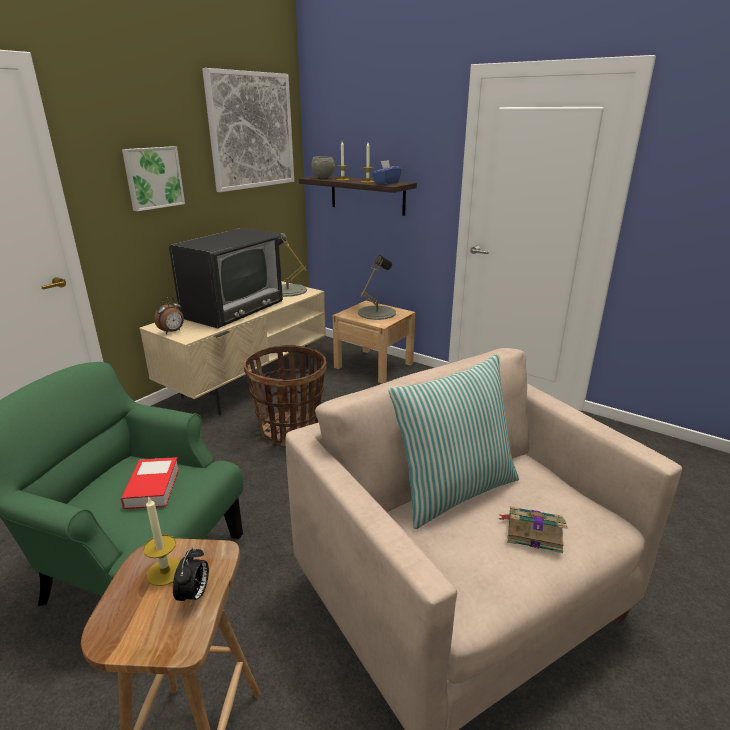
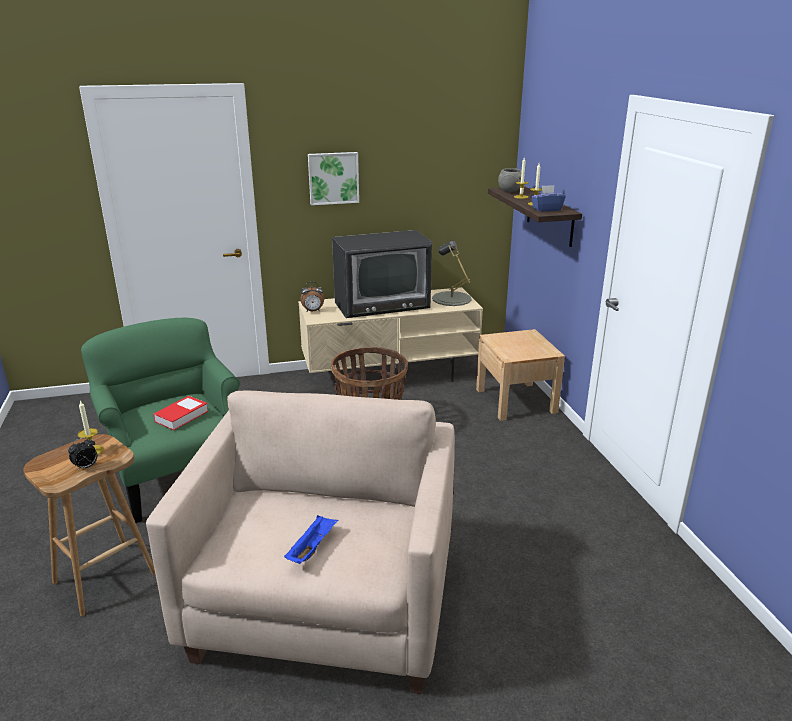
camera: 40 degrees right, 0 degrees up
picture [202,68,294,192] -> none
grey table lamp [358,255,396,320] -> none
pillow [388,354,519,529] -> none
book [499,506,568,553] -> blue tray [284,515,338,564]

